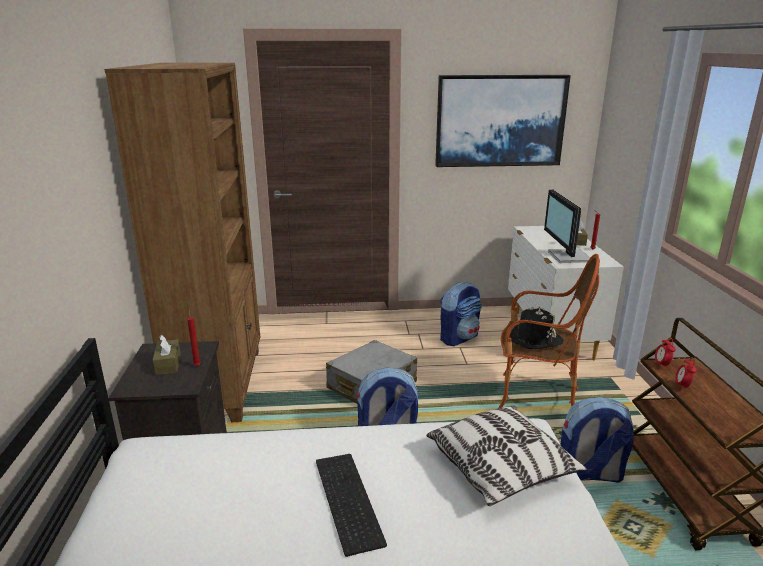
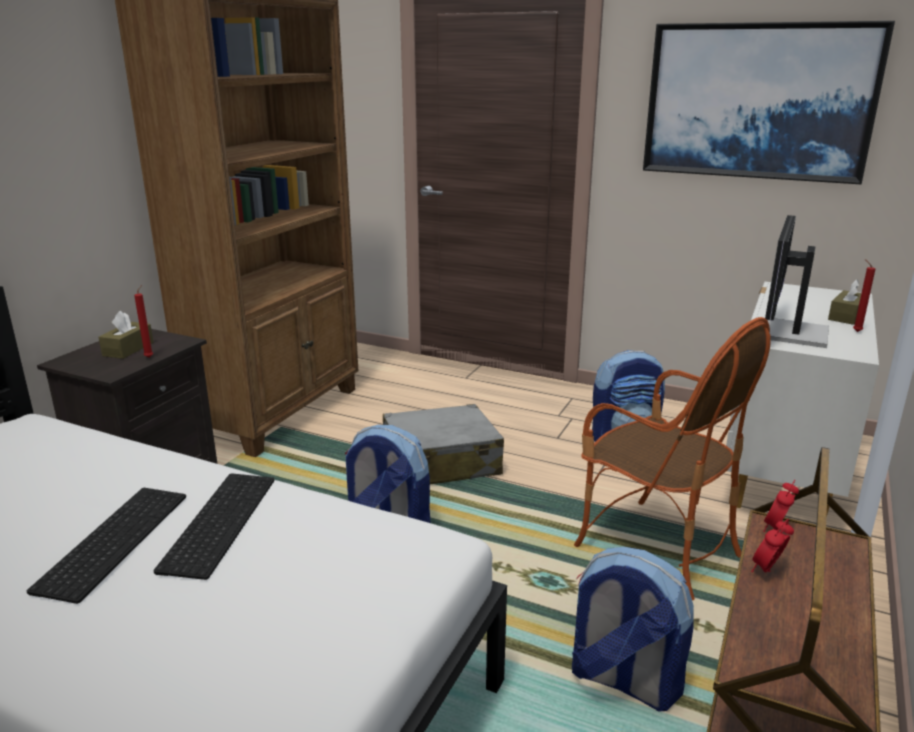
camera: 30 degrees right, 0 degrees up
pillow [426,405,587,506] -> none
black hat [509,307,564,349] -> none
none -> keyboard [153,473,275,580]

